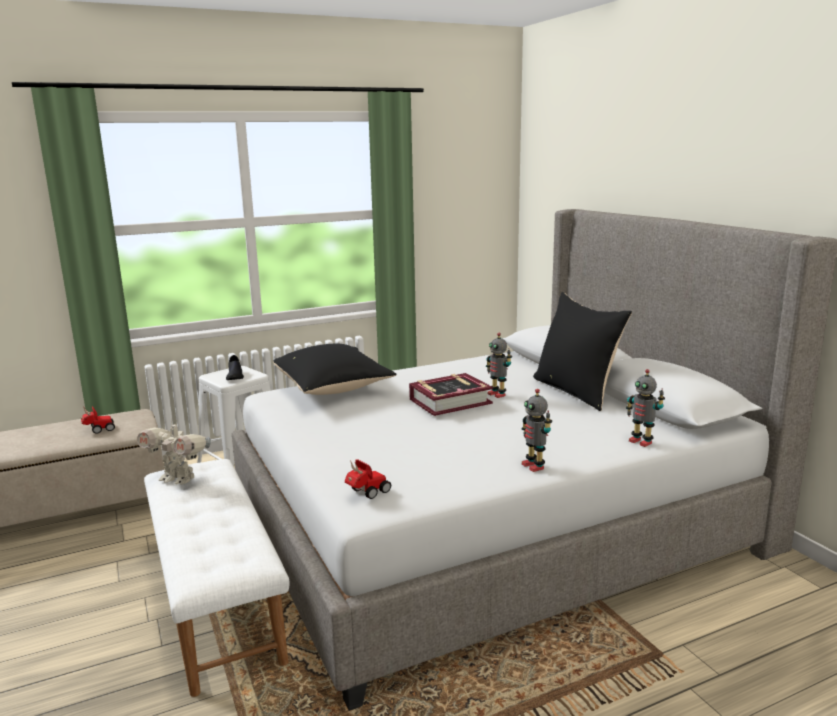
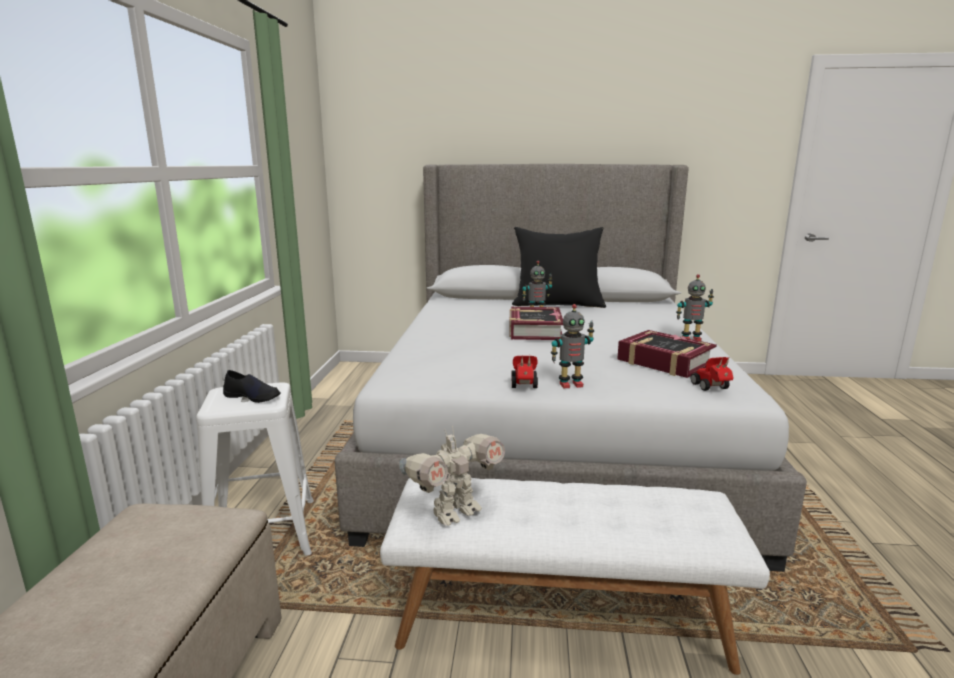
camera: 60 degrees left, 0 degrees up
toy car [80,406,115,433] -> toy car moved to [511,355,538,388]
black pillow [273,344,397,395] -> none
toy robot [626,369,665,447] -> toy robot moved to [551,304,594,388]
none -> book [617,330,717,378]

